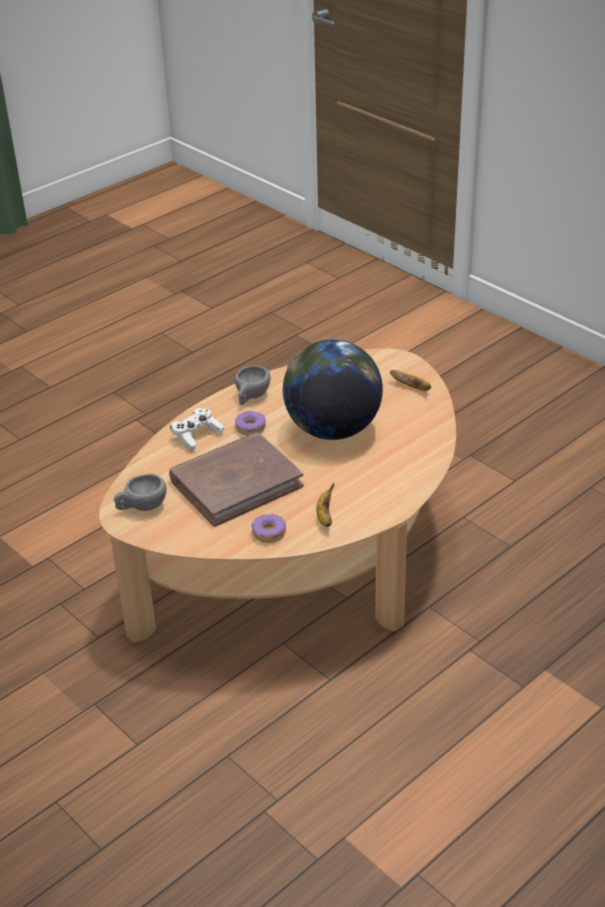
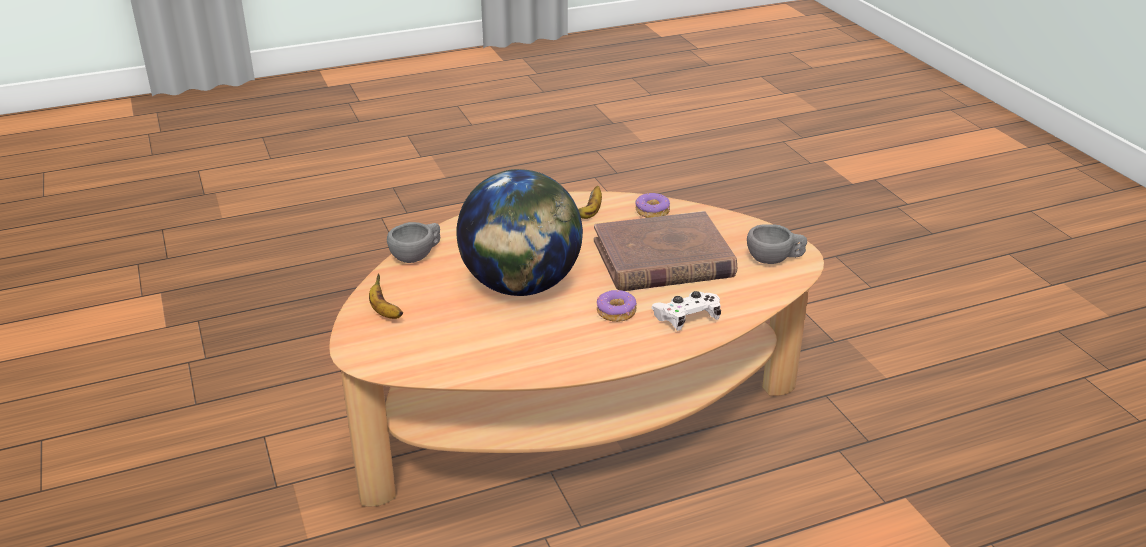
camera: 160 degrees left, 5 degrees down
grey cup [235,365,271,405] -> grey cup moved to [387,222,440,263]

